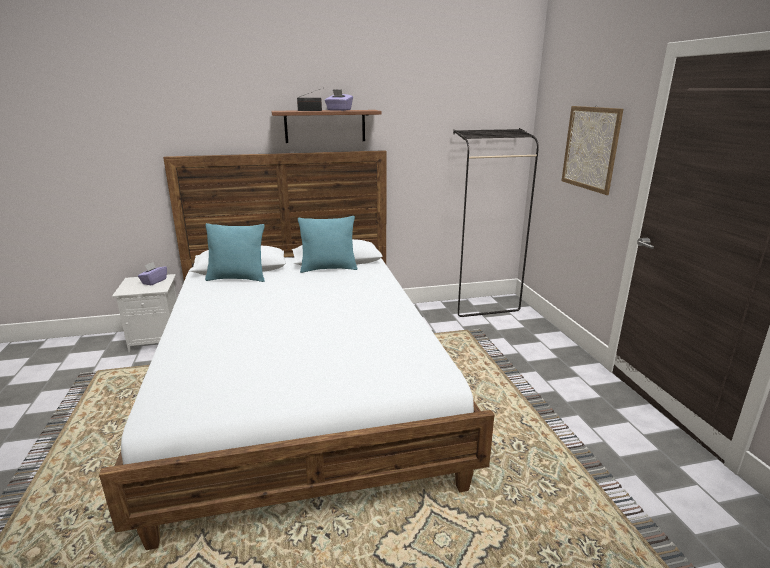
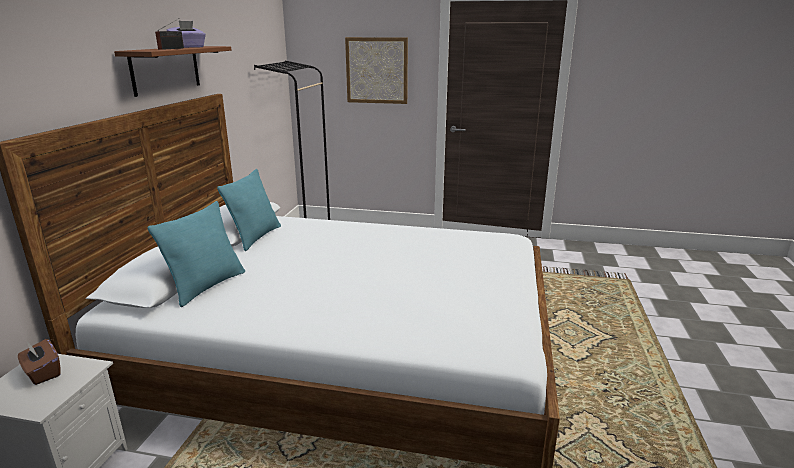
camera: 65 degrees left, 0 degrees up
purple tissue box [138,262,167,285] -> brown tissue box [18,339,61,385]

